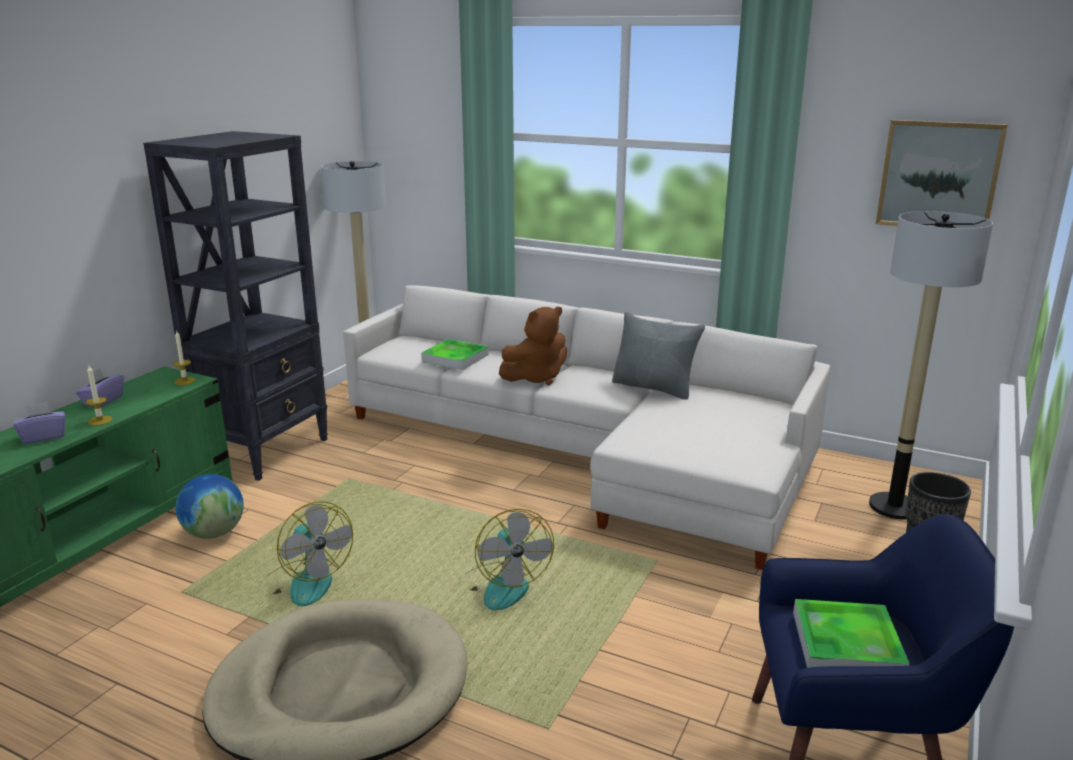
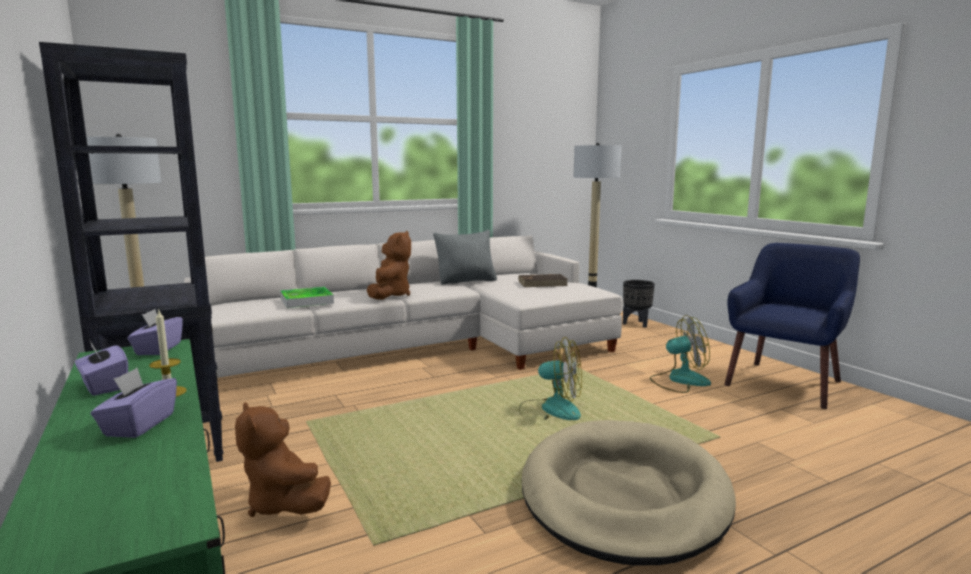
camera: 55 degrees left, 10 degrees down
candle [173,331,196,385] -> purple tissue box [127,309,183,355]
globe [175,474,244,539] -> brown plush toy [235,402,331,517]
fan [258,501,353,606] -> fan moved to [650,315,711,393]
tray [793,599,909,668] -> none
picture [876,120,1008,226] -> none
none -> brown book [518,274,568,287]

